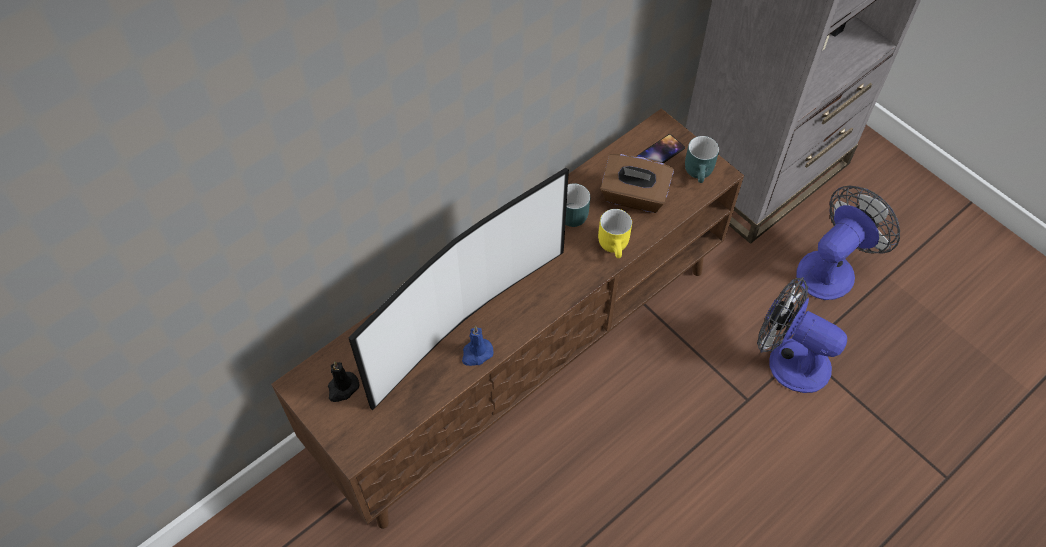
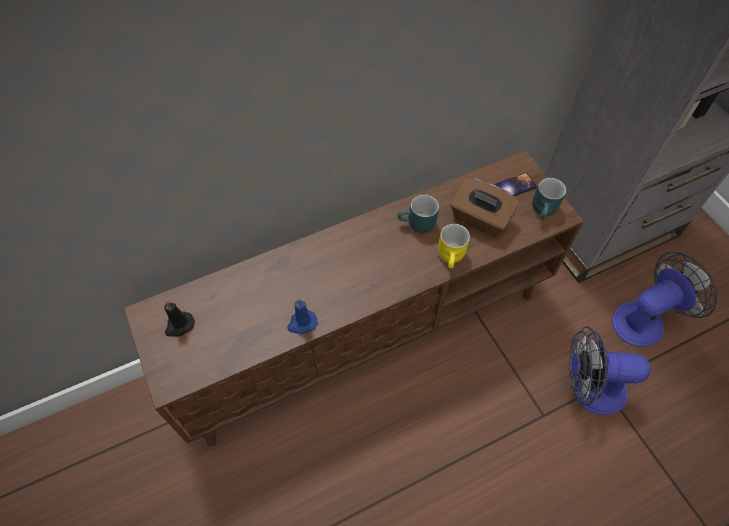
camera: 15 degrees right, 0 degrees up
television [348,168,569,411] -> none
fan [757,277,847,393] -> fan turned 45 degrees counterclockwise [569,326,651,415]

